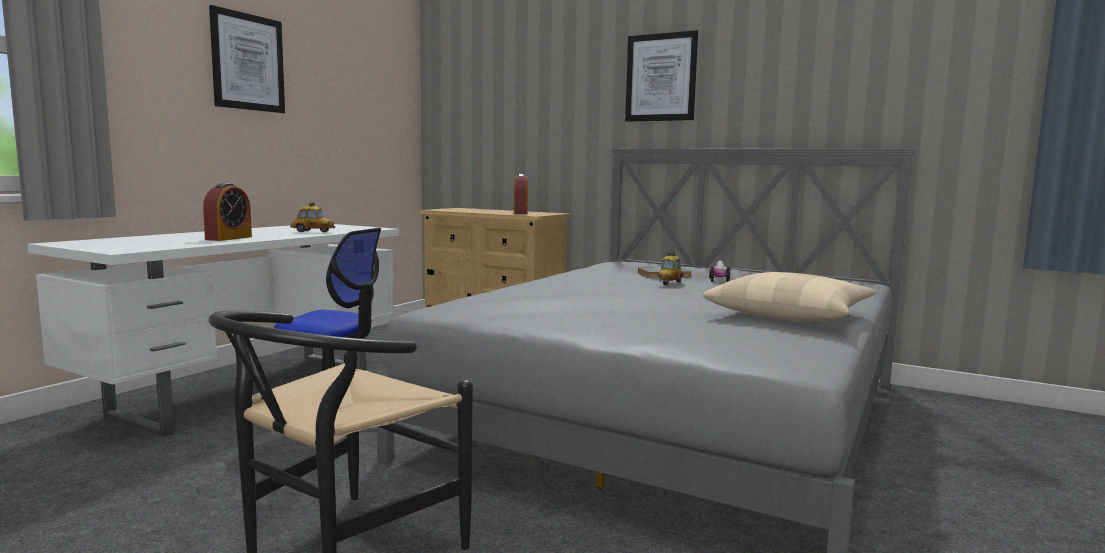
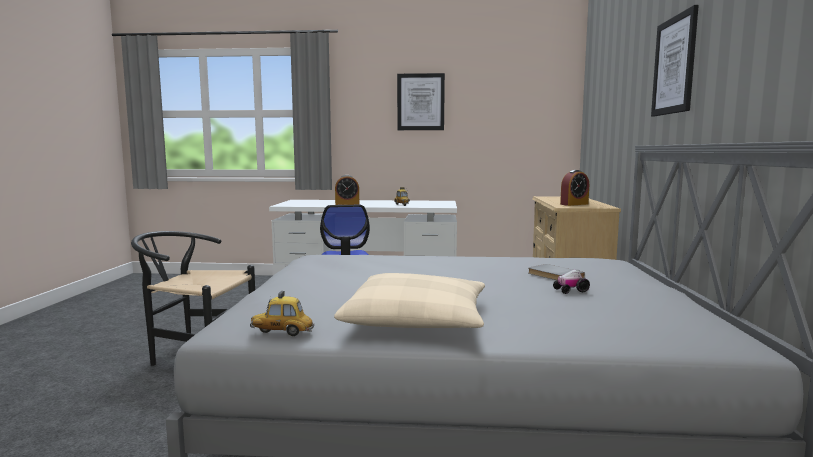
camera: 65 degrees right, 0 degrees up
toy car [657,252,684,285] -> toy car moved to [250,291,314,336]

